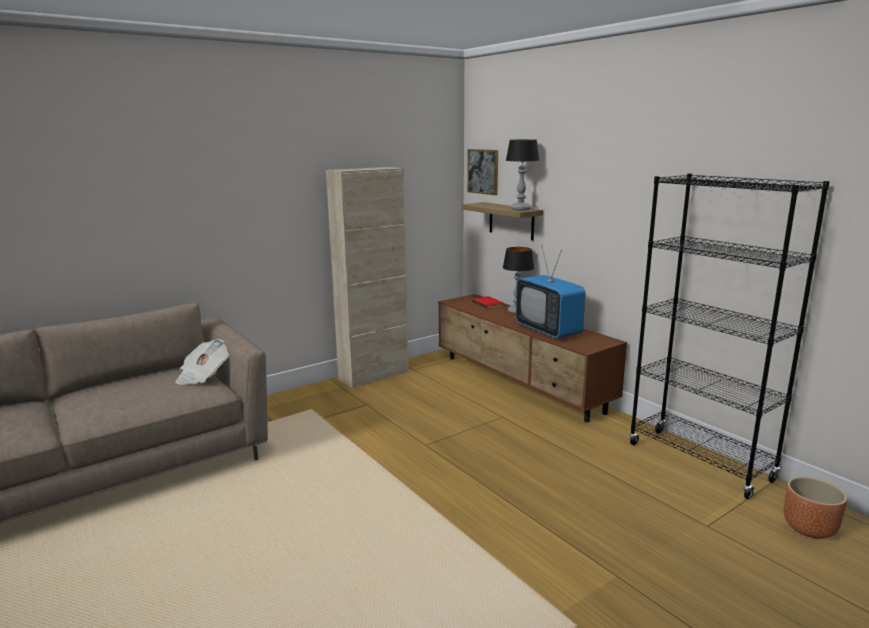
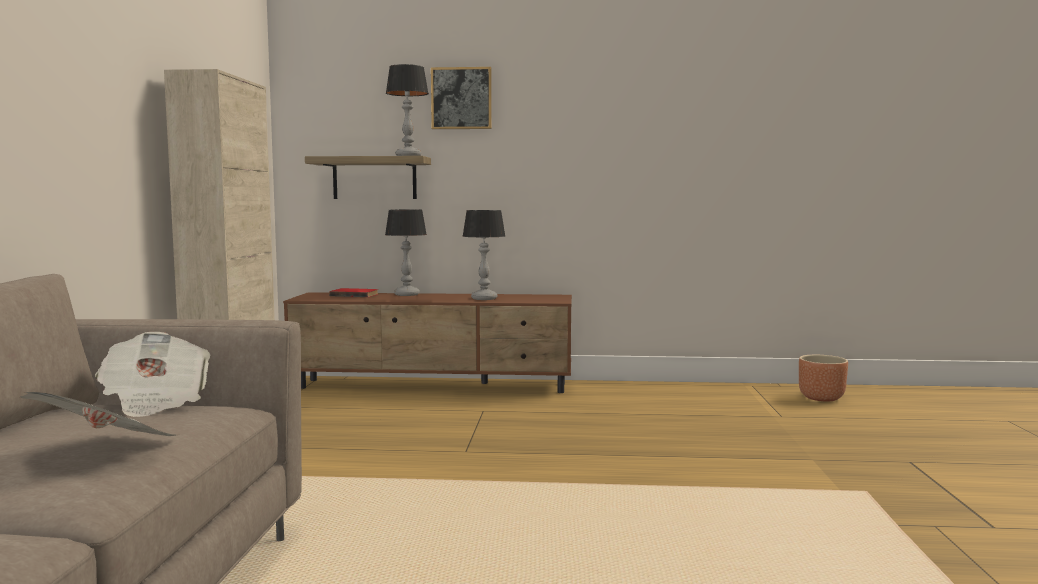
camera: 50 degrees left, 10 degrees down
picture [468,149,498,195] -> picture moved to [431,67,492,129]
television [516,245,585,338] -> table lamp [462,210,505,300]
black bookcase [629,174,830,499] -> none
none -> newspaper [20,392,176,436]

